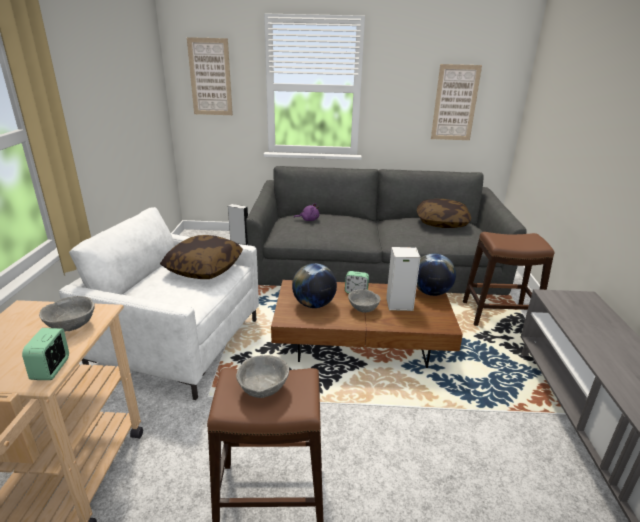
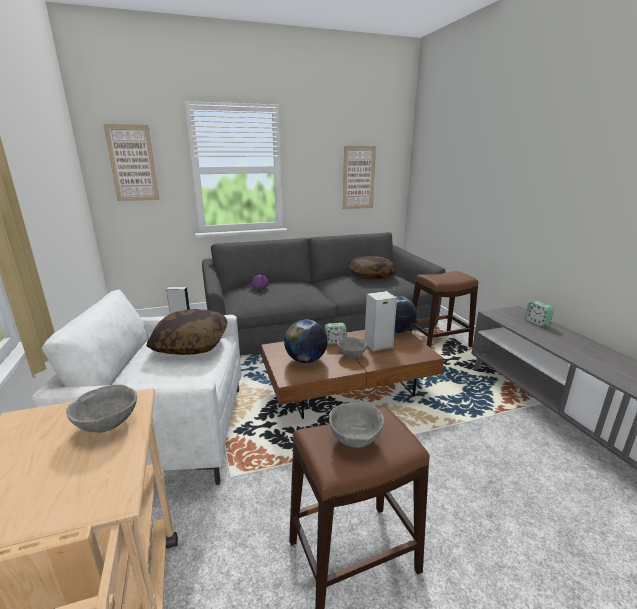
camera: 20 degrees left, 5 degrees down
alarm clock [22,328,69,380] -> alarm clock moved to [525,301,554,326]

